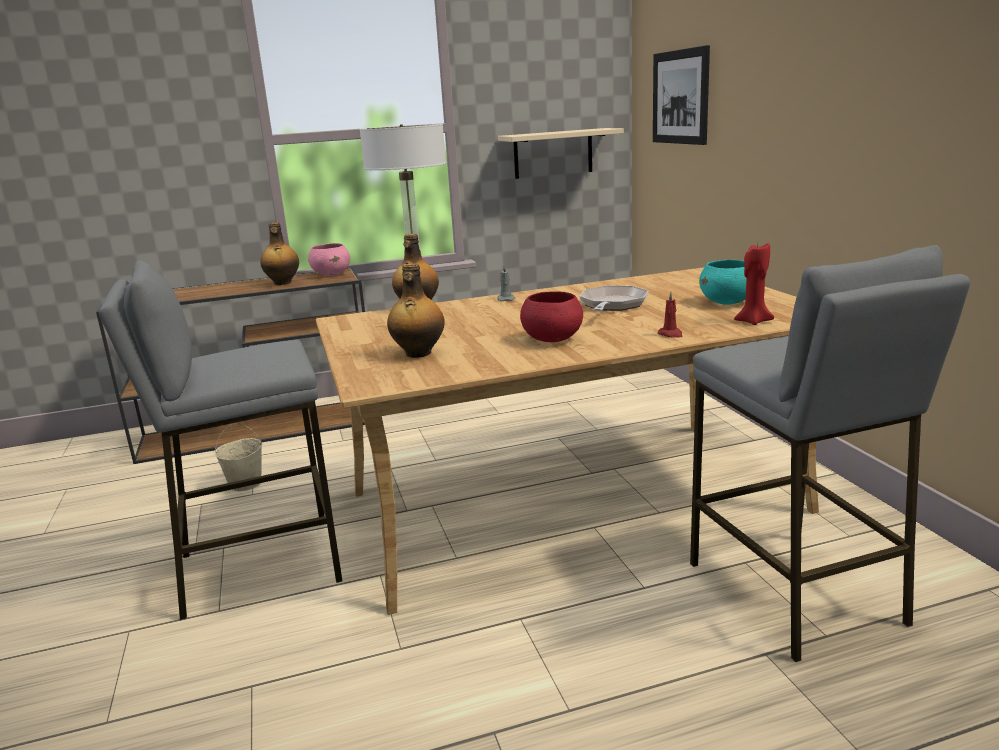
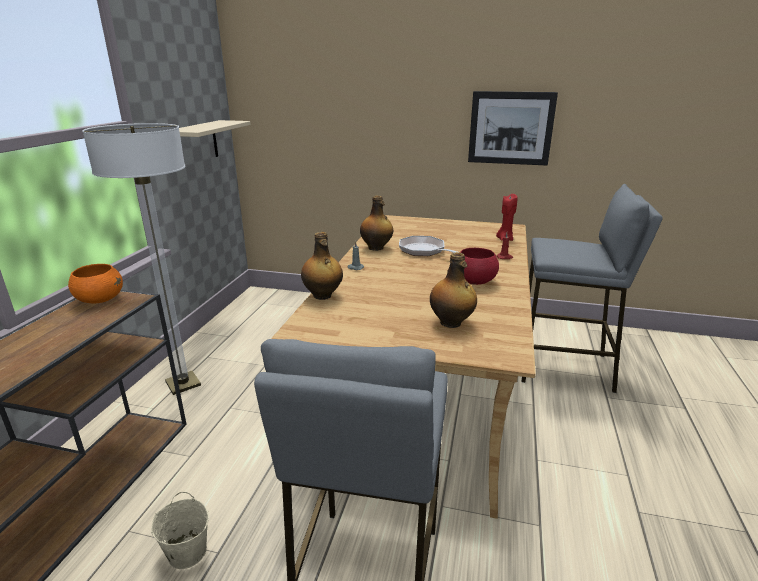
camera: 60 degrees left, 5 degrees up
bottle [260,222,299,285] -> bottle moved to [360,196,393,251]
pink bowl [308,243,350,276] -> orange bowl [68,264,123,303]
picture [653,45,710,145] -> picture moved to [468,91,558,166]
turquoise bowl [699,260,746,305] -> none

